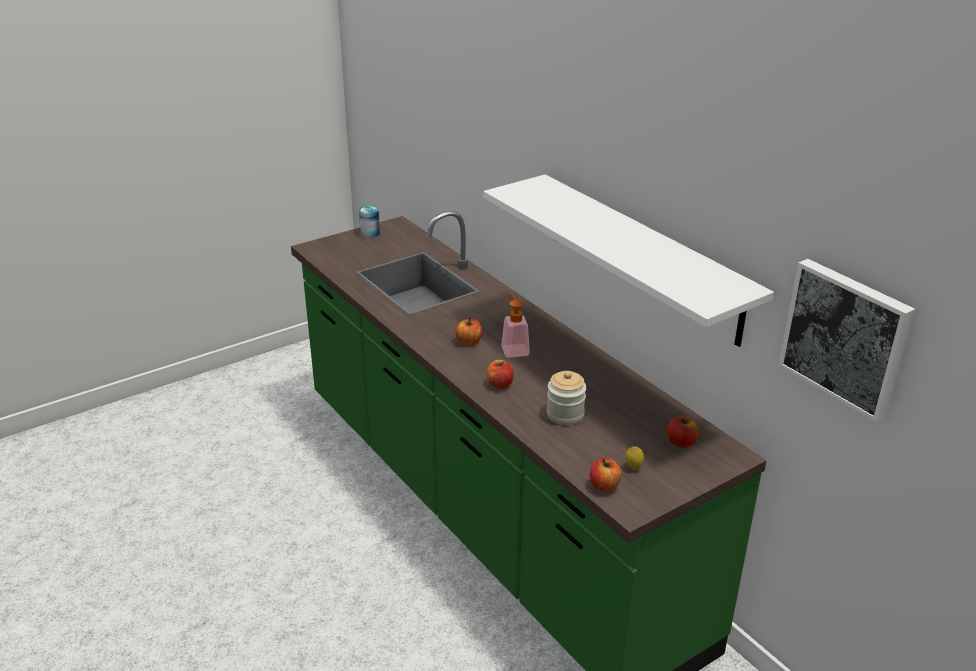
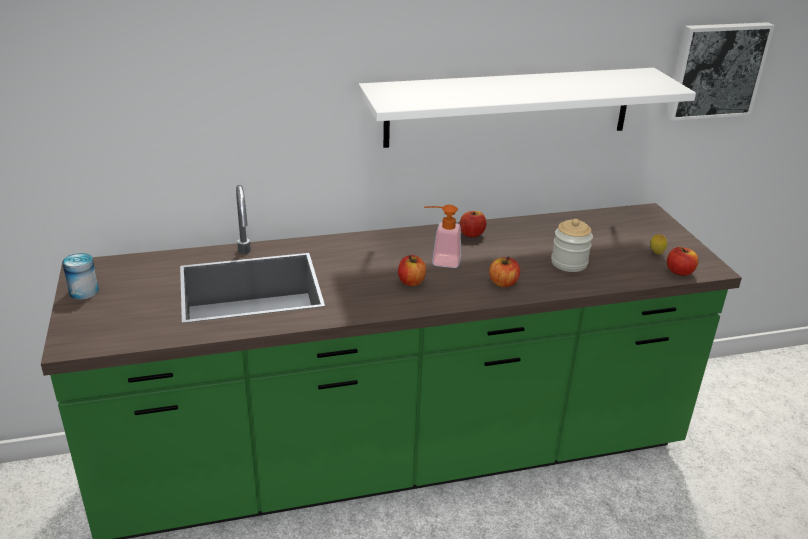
camera: 70 degrees left, 0 degrees up
apple [667,417,699,448] -> apple moved to [460,211,486,238]

